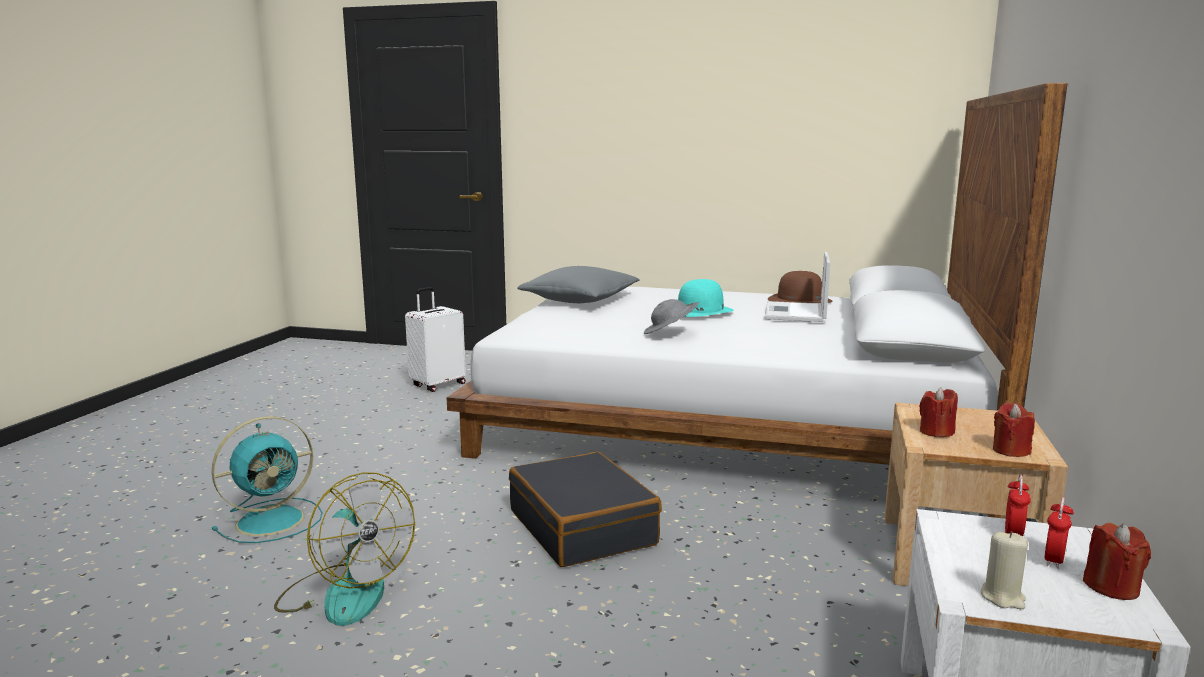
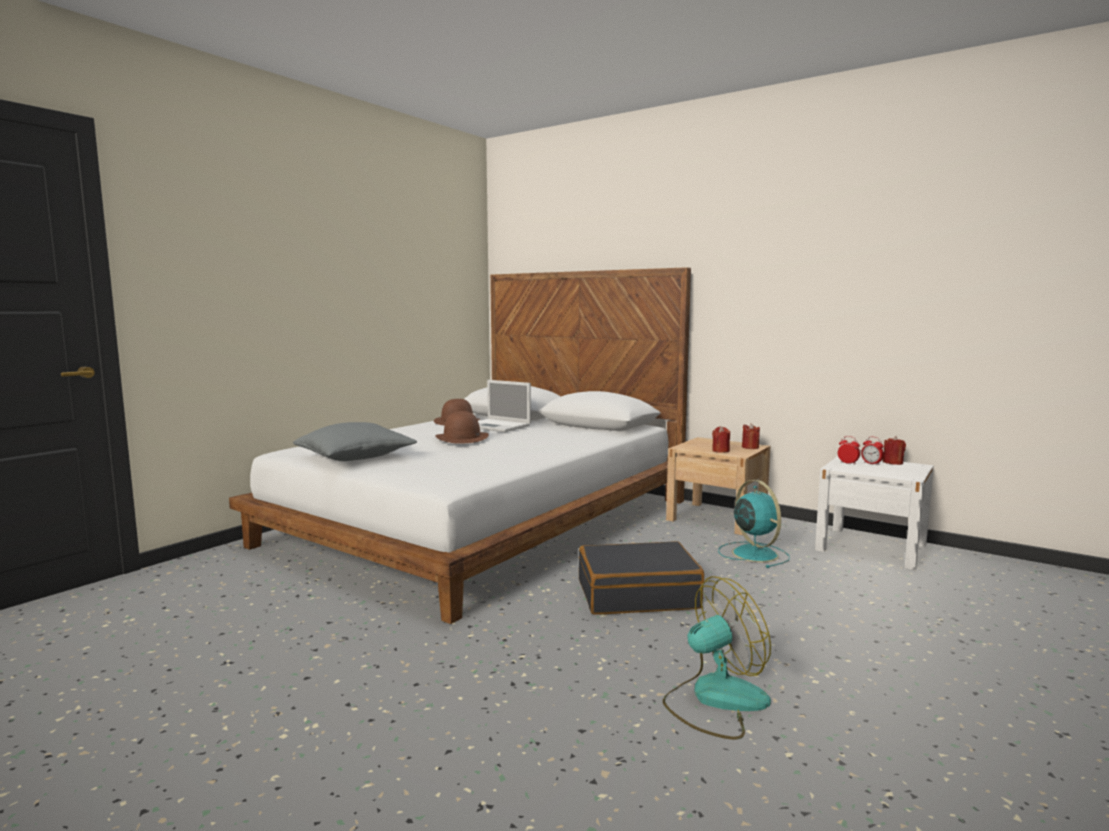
camera: 70 degrees left, 5 degrees down
turquoise fan [212,416,322,543] -> turquoise fan moved to [718,480,790,568]
white suitcase [405,287,466,392] -> none
grey hat [644,299,699,334] -> none
turquoise hat [678,279,734,317] -> brown hat [435,411,489,444]
beige candle [981,531,1028,609] -> none

